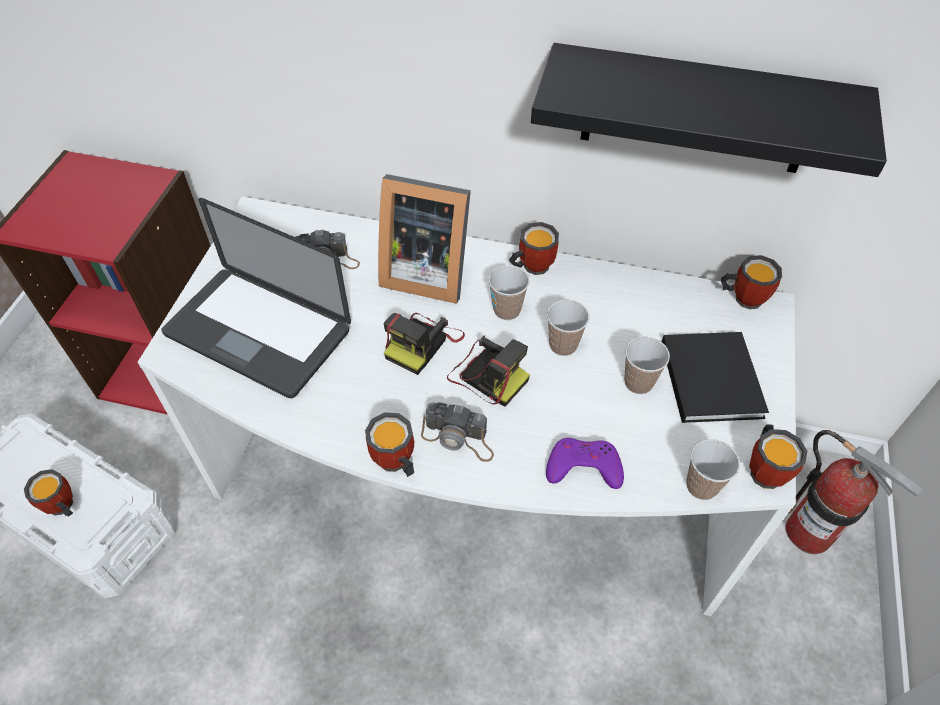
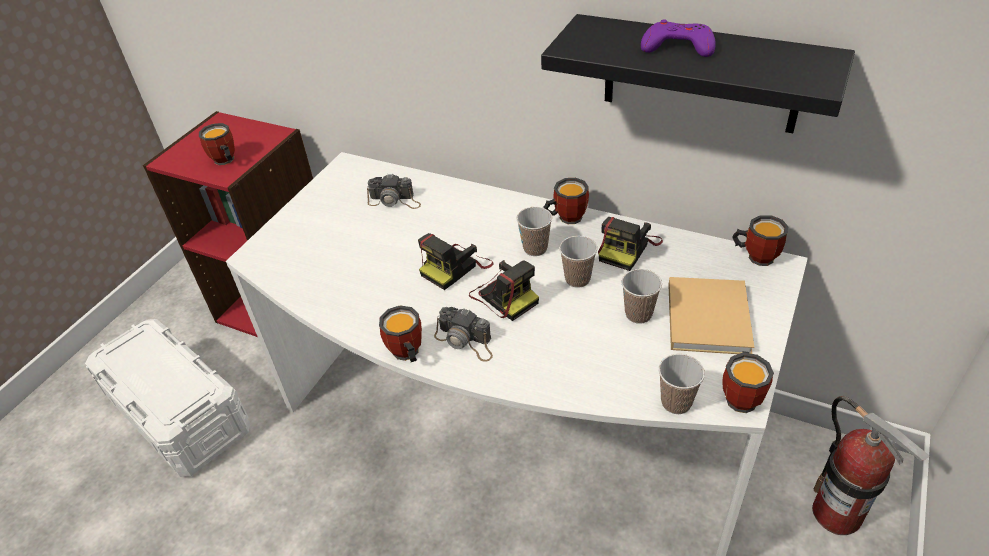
camera: 15 degrees right, 10 degrees down
mug [24,469,73,517] -> mug moved to [199,123,235,165]
laptop [161,198,351,398] -> none
picture frame [378,174,471,304] -> none
purple game controller [546,438,624,489] -> purple game controller moved to [641,19,716,57]
black book [662,332,769,423] -> beige book [668,277,754,354]
none -> camera [598,217,663,271]

